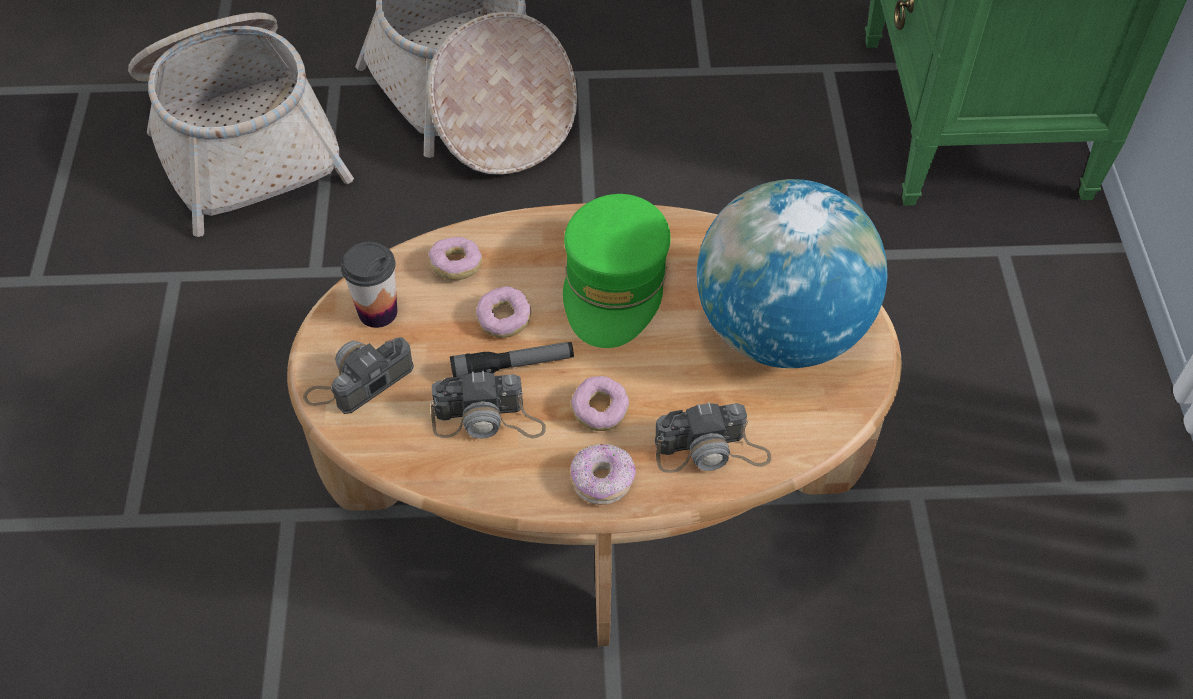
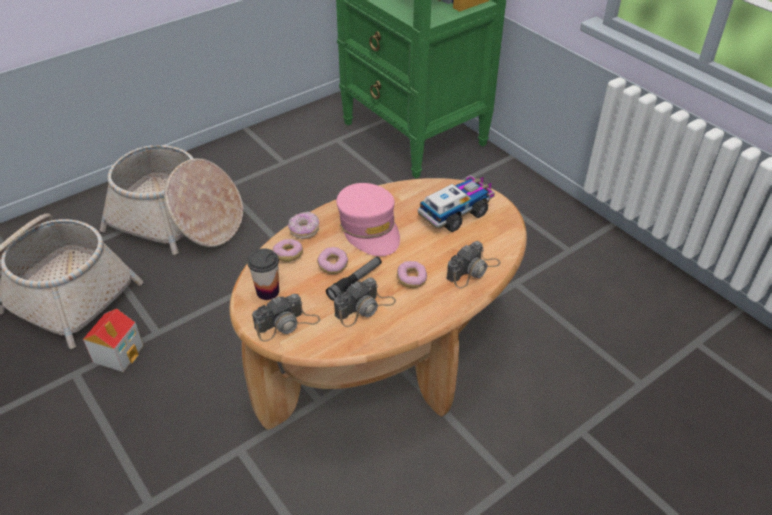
camera: 35 degrees left, 10 degrees down
camera [303,337,414,414] -> camera turned 135 degrees counterclockwise [252,294,320,342]
green cap [563,194,671,348] -> pink cap [336,183,400,256]
donut [570,444,636,505] -> donut moved to [288,212,319,239]
globe [697,179,887,368] -> toy truck [418,175,495,232]
none -> toy house [83,309,144,372]

